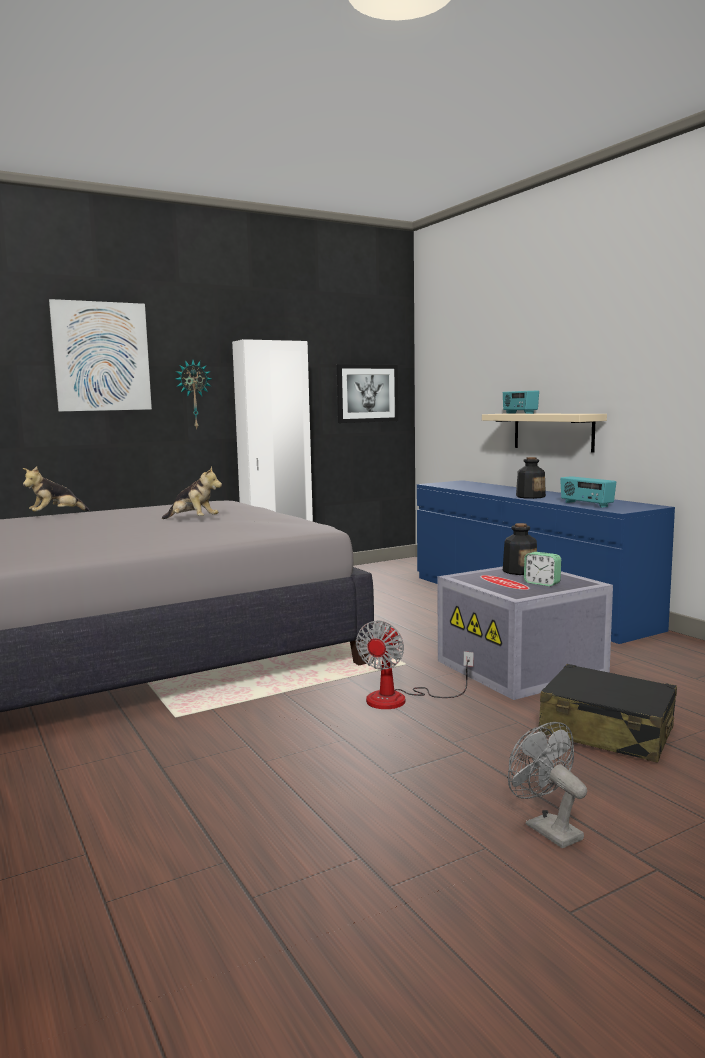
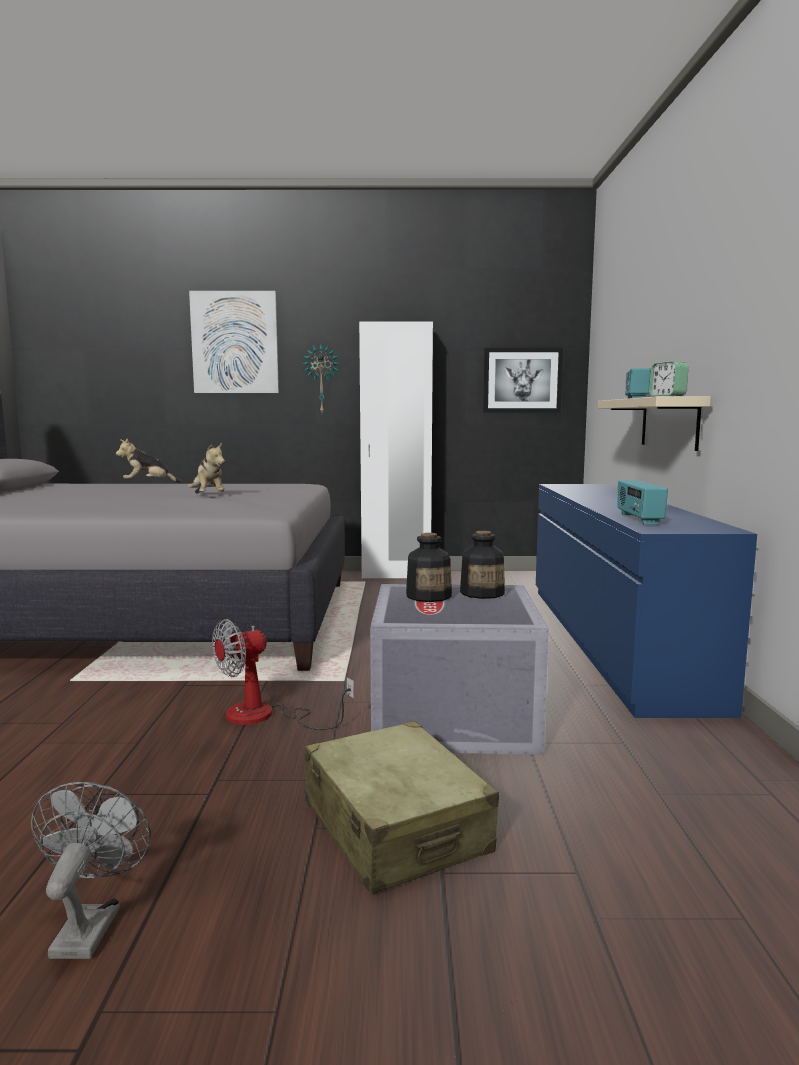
camera: 30 degrees right, 0 degrees up
bottle [516,457,546,499] -> bottle moved to [406,533,452,602]
alarm clock [524,552,561,586] -> alarm clock moved to [649,361,689,397]
black suitcase [539,664,677,762] -> beige suitcase [305,721,499,895]

